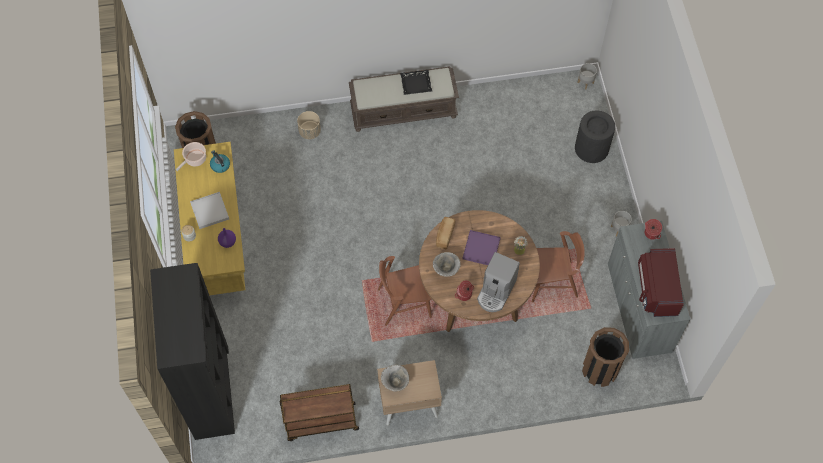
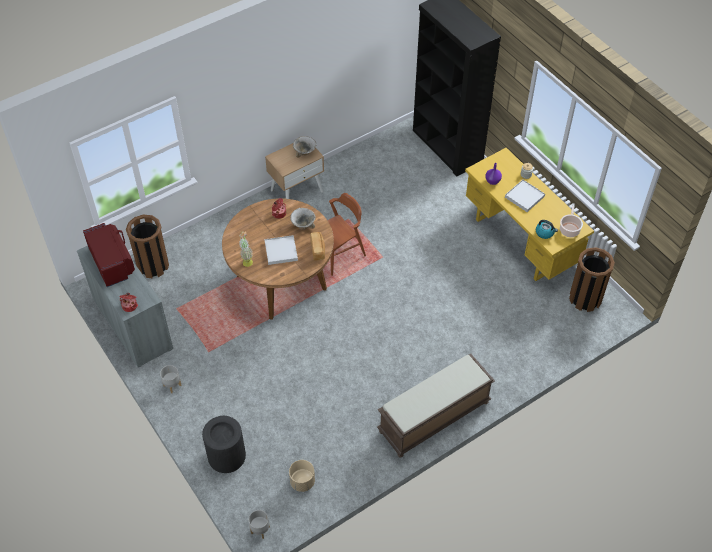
camera: 155 degrees right, 10 degrees down
brown cart [280,384,359,441] -> none
beige planter [297,111,321,139] -> beige planter moved to [289,460,315,492]
black tray [400,70,432,95] -> none
purple tray [463,230,501,265] -> white tray [264,235,298,265]
coffee machine [477,252,520,312] -> none
brown chair [532,231,585,303] -> none

